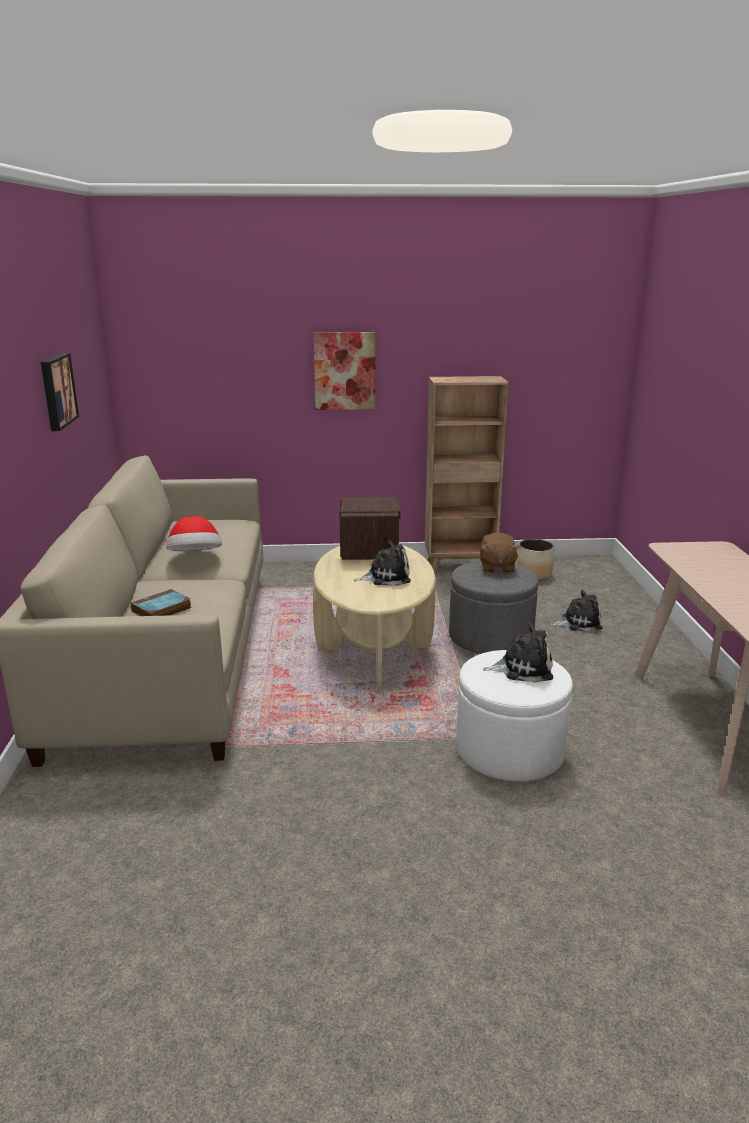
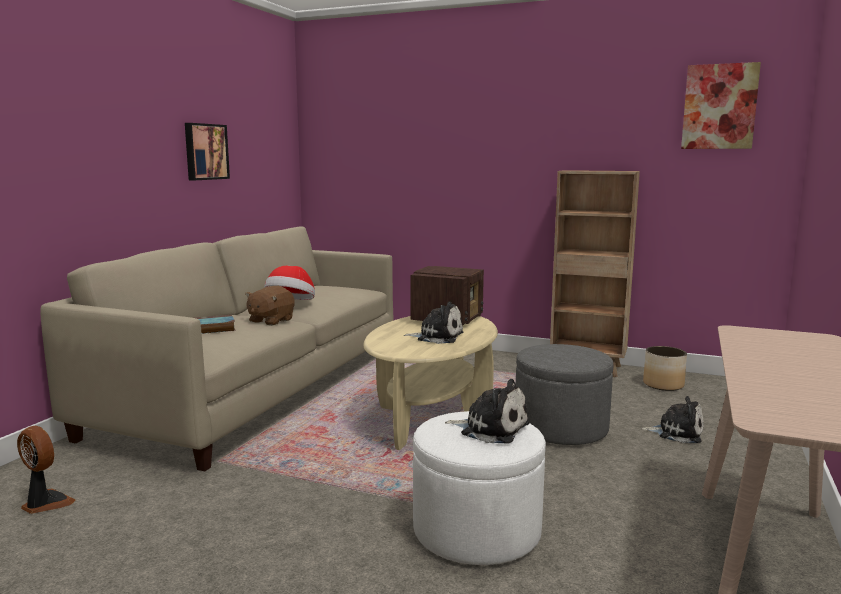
camera: 25 degrees right, 10 degrees down
picture [314,332,375,410] -> picture moved to [681,62,761,149]
brown plush toy [480,532,520,573] -> brown plush toy moved to [245,286,295,326]
none -> fan [17,426,76,514]

